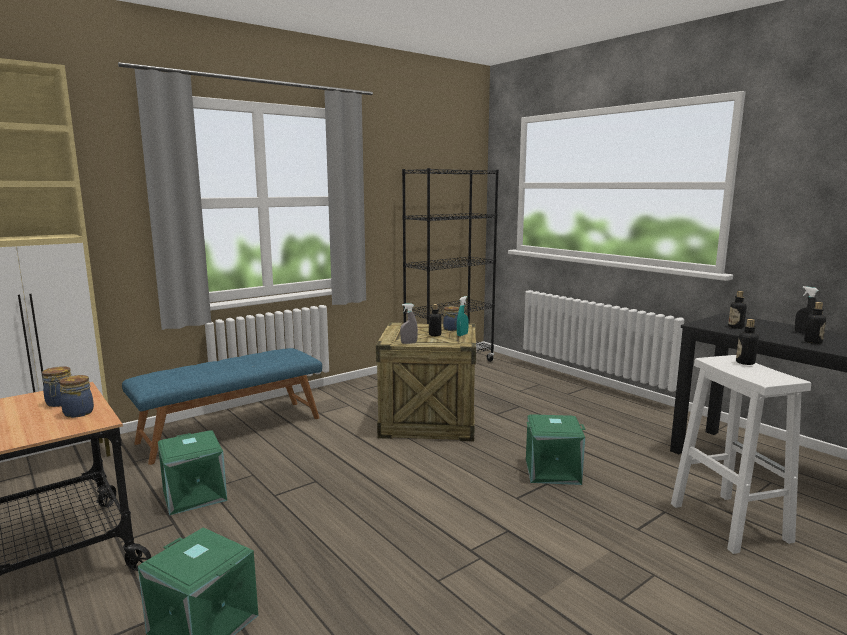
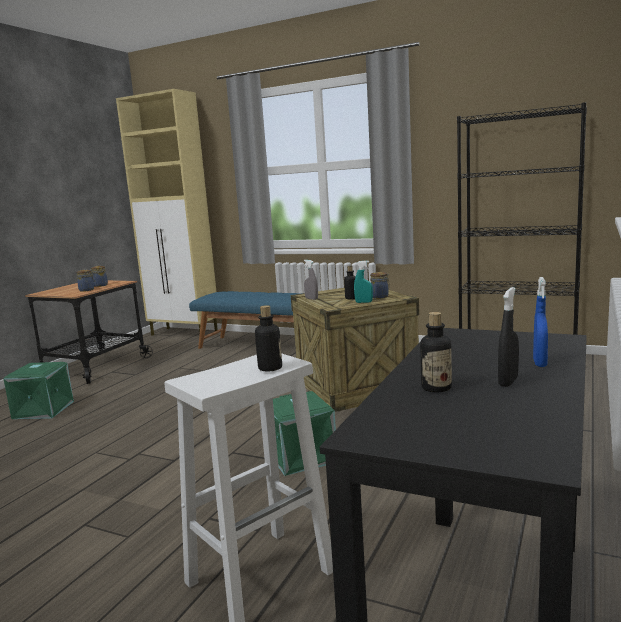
camera: 65 degrees right, 0 degrees up
green storage box [158,430,227,515] -> none
bottle [728,291,747,329] -> none
none -> blue spray bottle [533,277,548,367]

